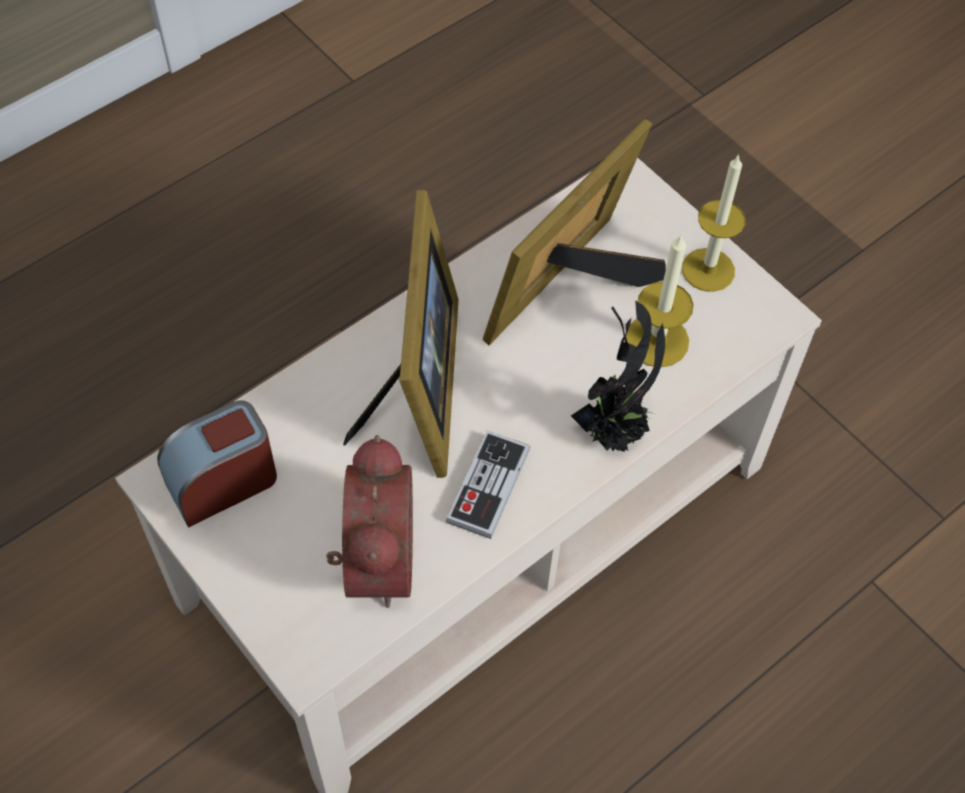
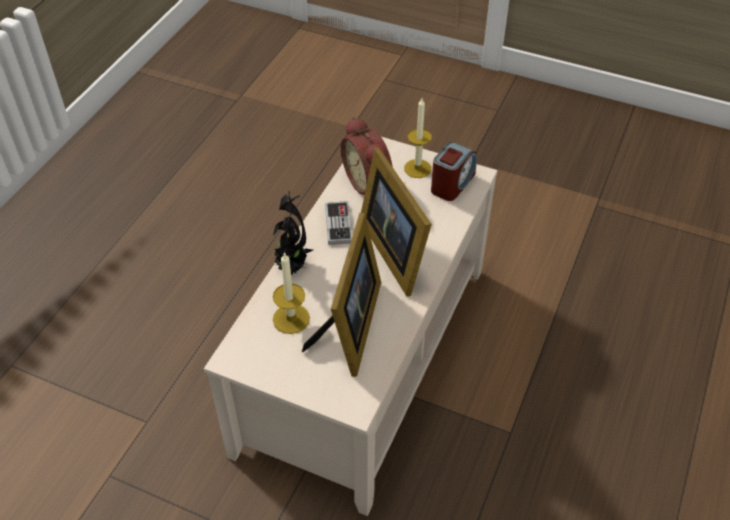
camera: 155 degrees right, 10 degrees down
candle [682,154,745,292] -> candle moved to [404,98,432,178]

